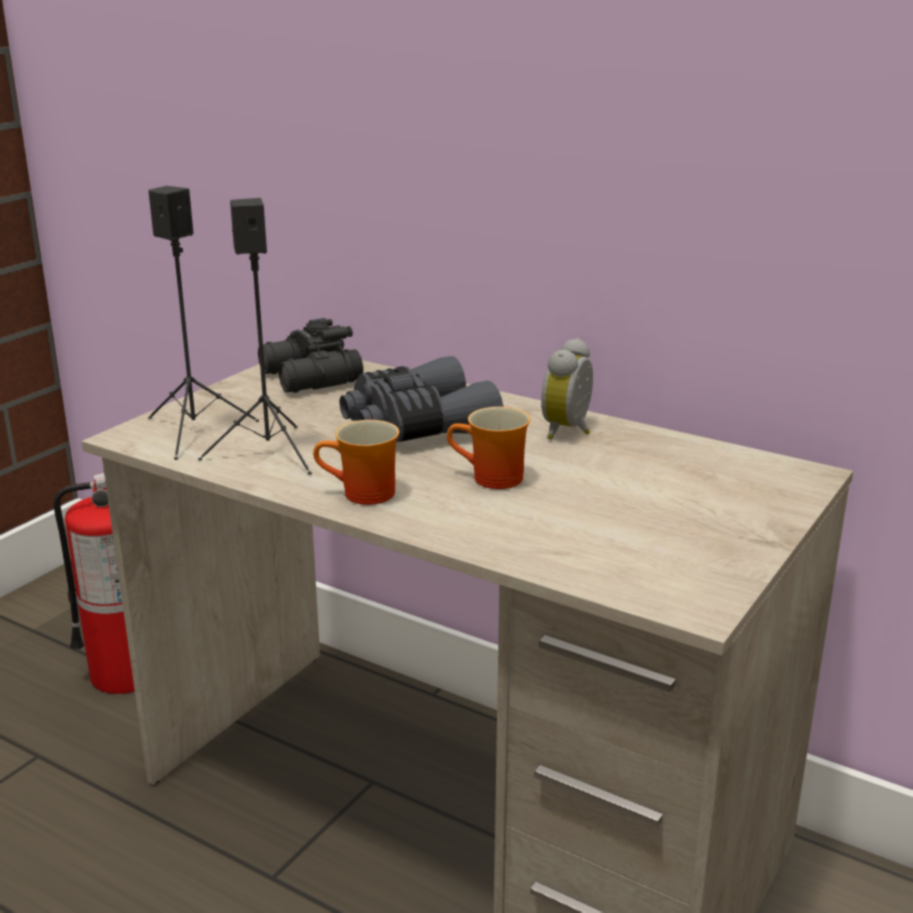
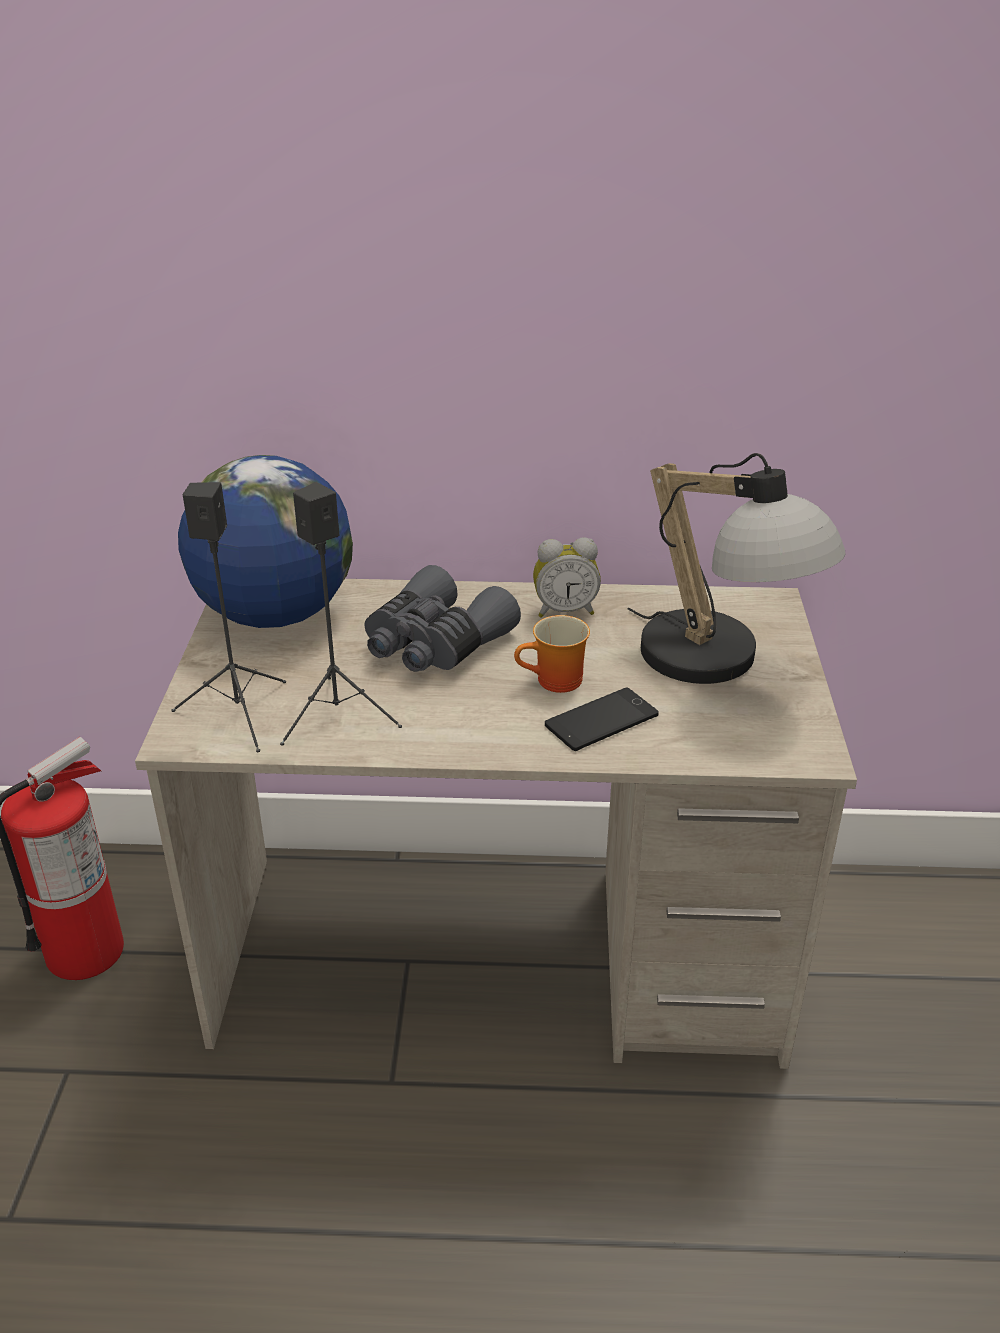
camera: 30 degrees left, 10 degrees up
black binoculars [258,318,363,393] -> globe [178,455,353,628]
mug [313,420,400,505] -> none
alarm clock [541,338,593,440] -> alarm clock turned 90 degrees counterclockwise [533,537,601,618]
none -> phone [545,688,659,751]
none -> table lamp [628,453,846,684]

